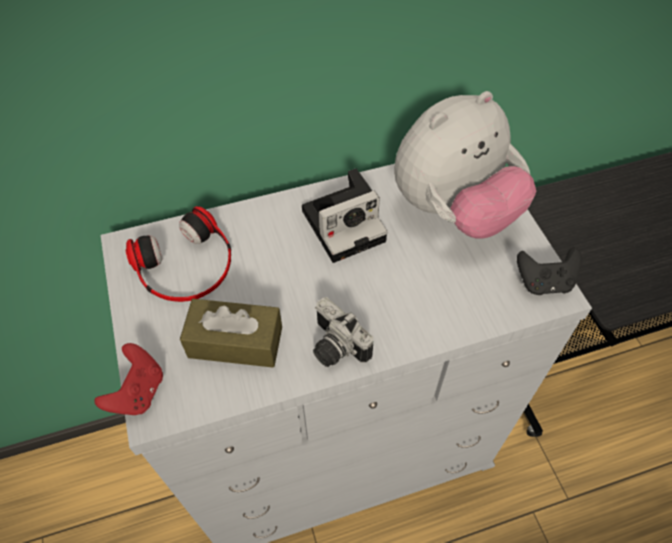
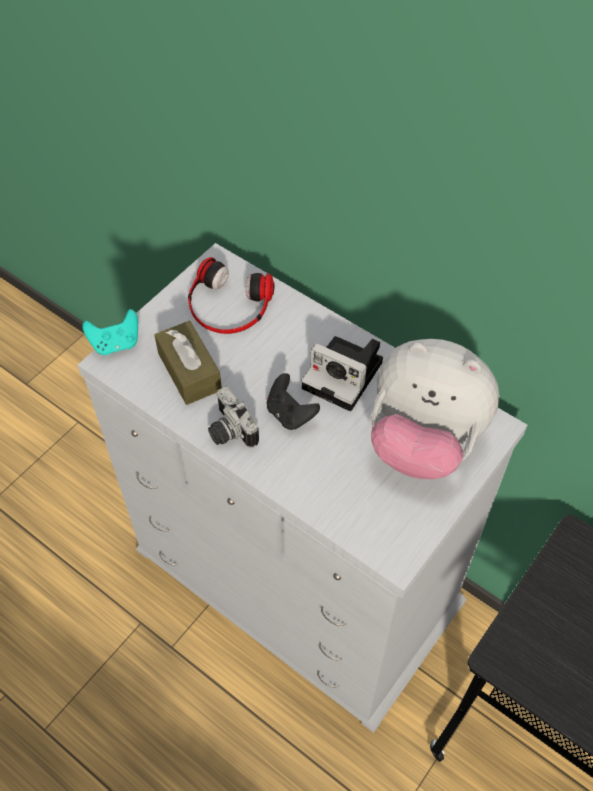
camera: 55 degrees right, 0 degrees up
red game controller [95,343,163,415] -> turquoise game controller [82,309,138,355]
camera [313,297,373,367] -> camera turned 45 degrees counterclockwise [208,387,259,448]
black game controller [517,247,582,295] -> black game controller moved to [267,373,320,430]

